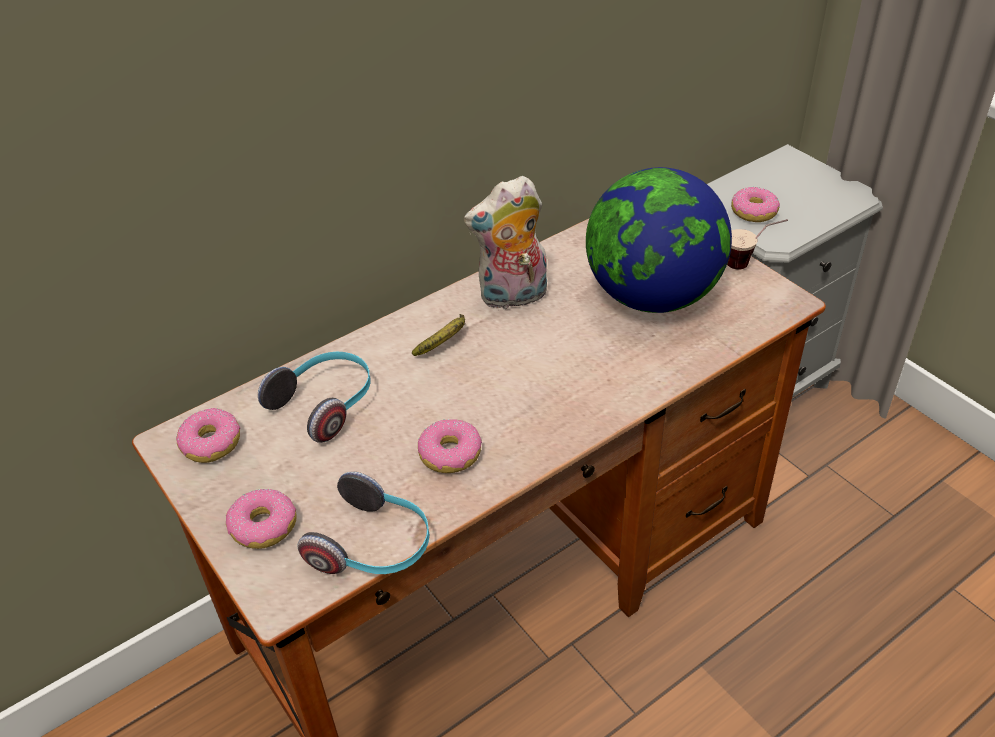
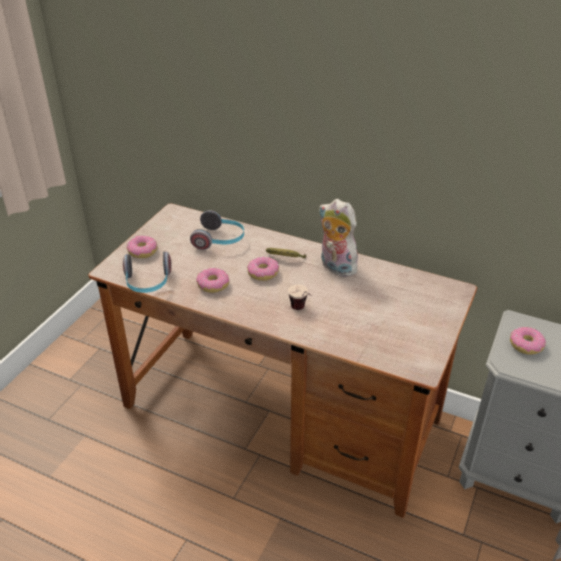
camera: 60 degrees right, 5 degrees down
donut [176,408,240,463] -> donut moved to [247,257,279,281]
globe [586,167,732,313] -> none
cup [727,219,788,270] -> cup moved to [288,285,312,310]

